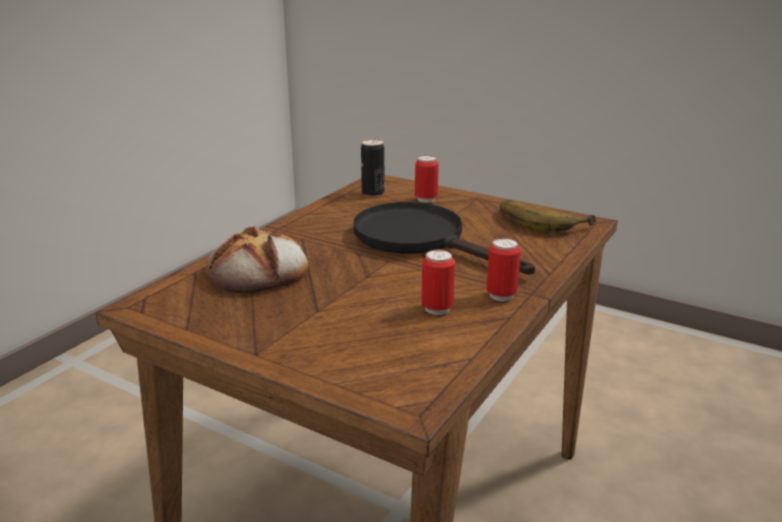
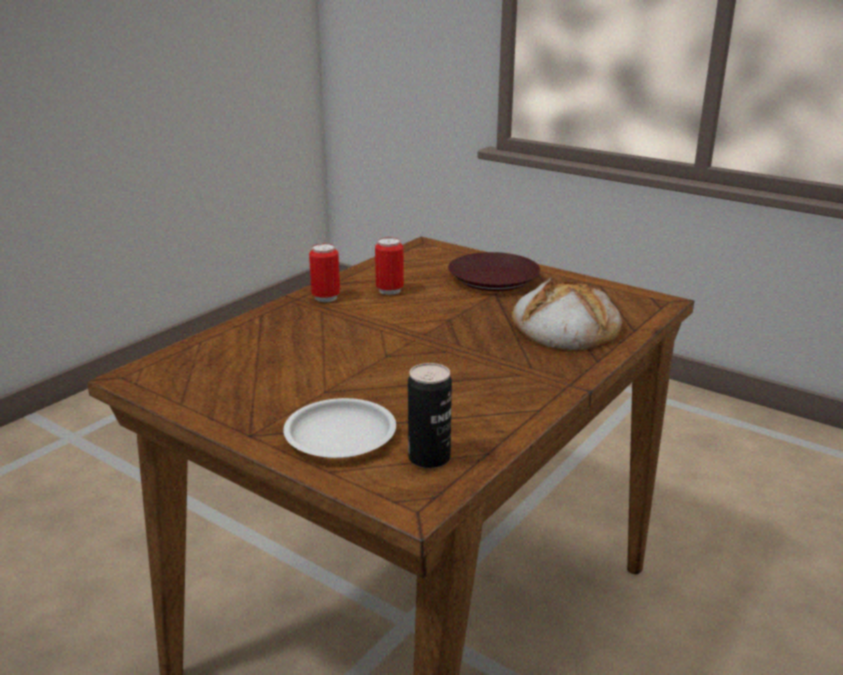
camera: 175 degrees left, 0 degrees up
black frying pan [354,202,535,274] -> none
can [415,155,439,203] -> white plate [283,398,396,458]
banana [500,200,597,232] -> none
none -> brown plate [448,252,540,291]

